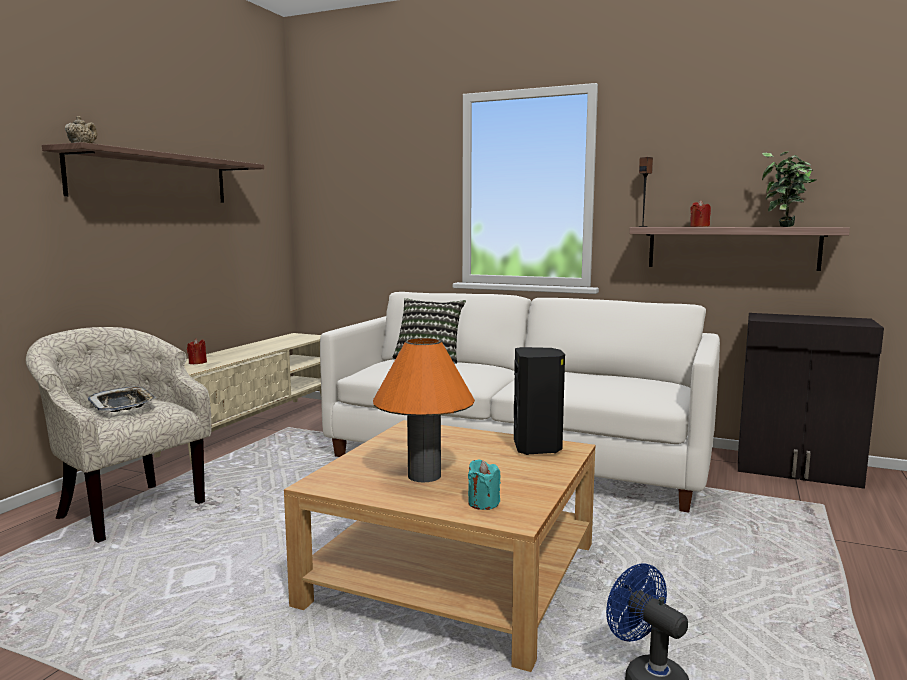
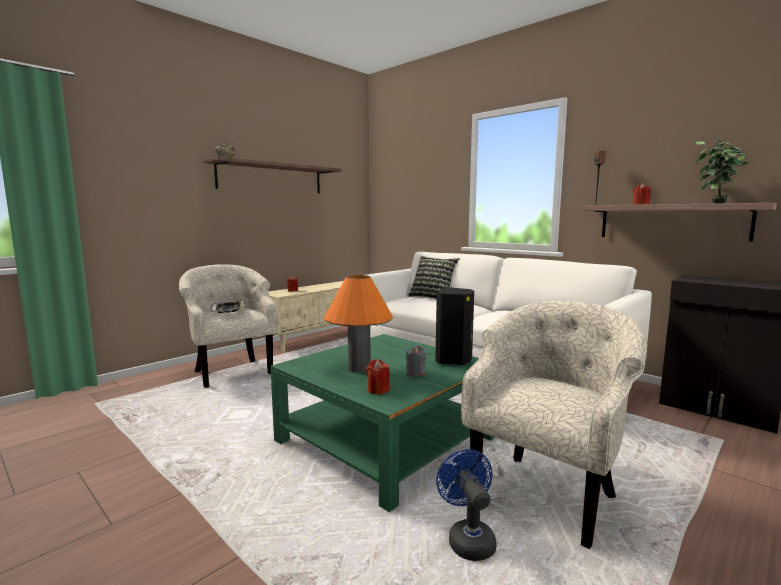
camera: 20 degrees right, 0 degrees up
beige coffee table [284,420,595,672] -> green coffee table [270,334,495,512]
turquoise candle [468,459,501,510] -> red candle [366,359,390,394]
none -> grey candle [406,346,426,377]
none -> beige armchair [461,301,647,549]

